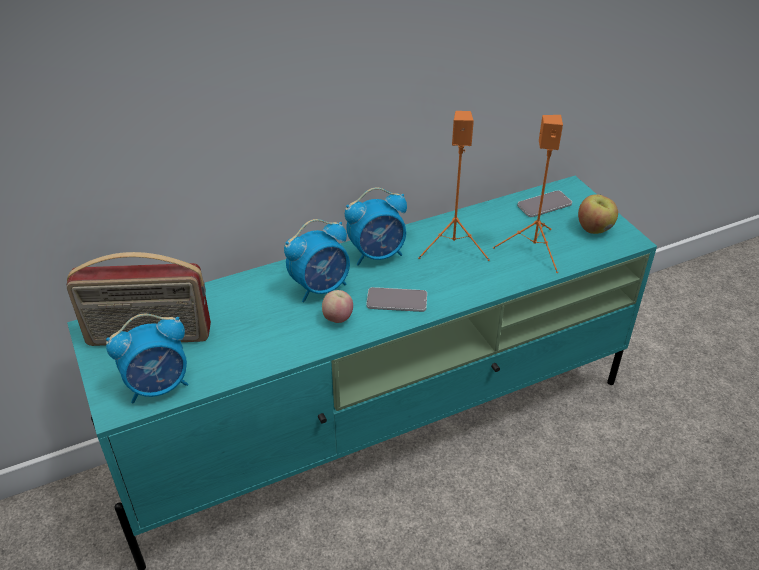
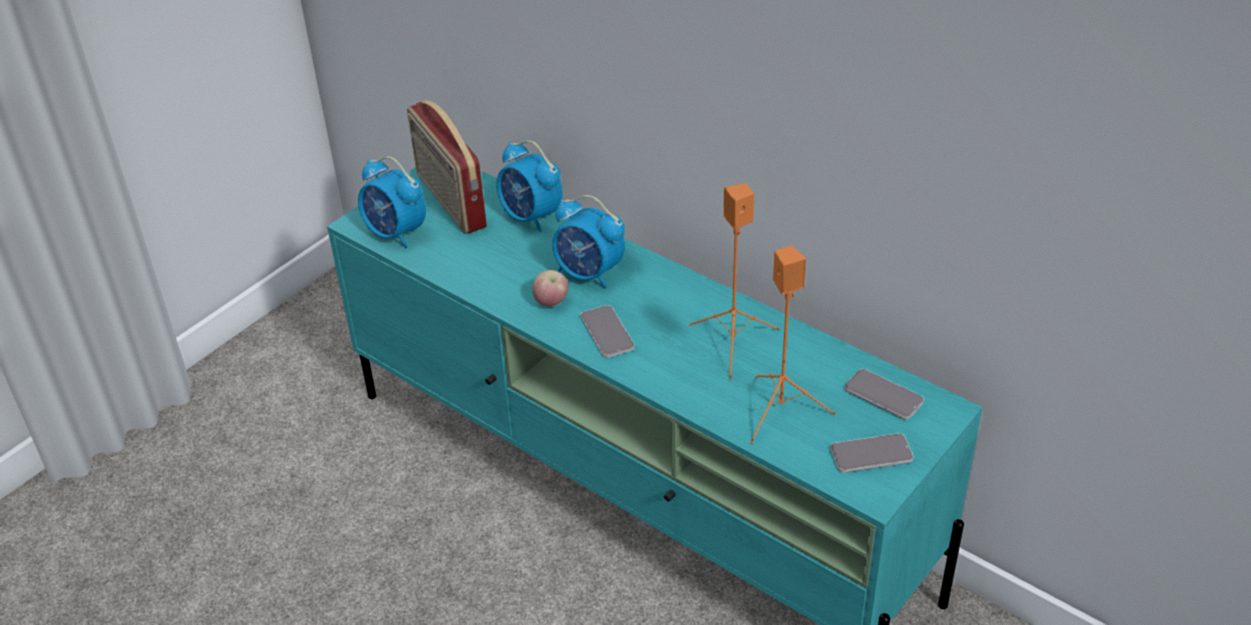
camera: 65 degrees right, 0 degrees up
alarm clock [345,187,407,266] -> alarm clock moved to [497,140,563,232]
apple [578,194,618,234] -> phone [830,433,914,473]

